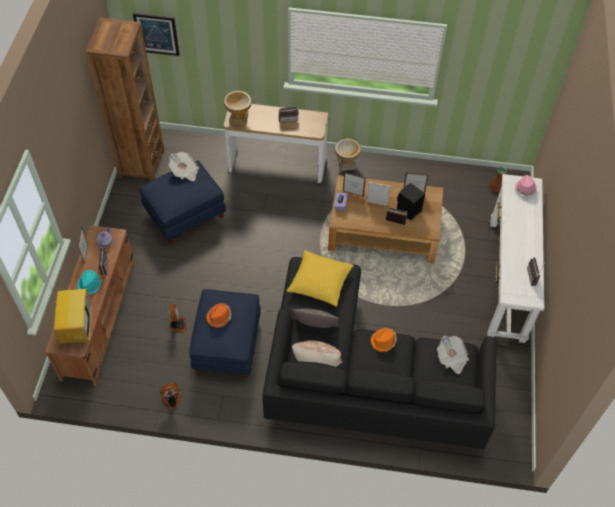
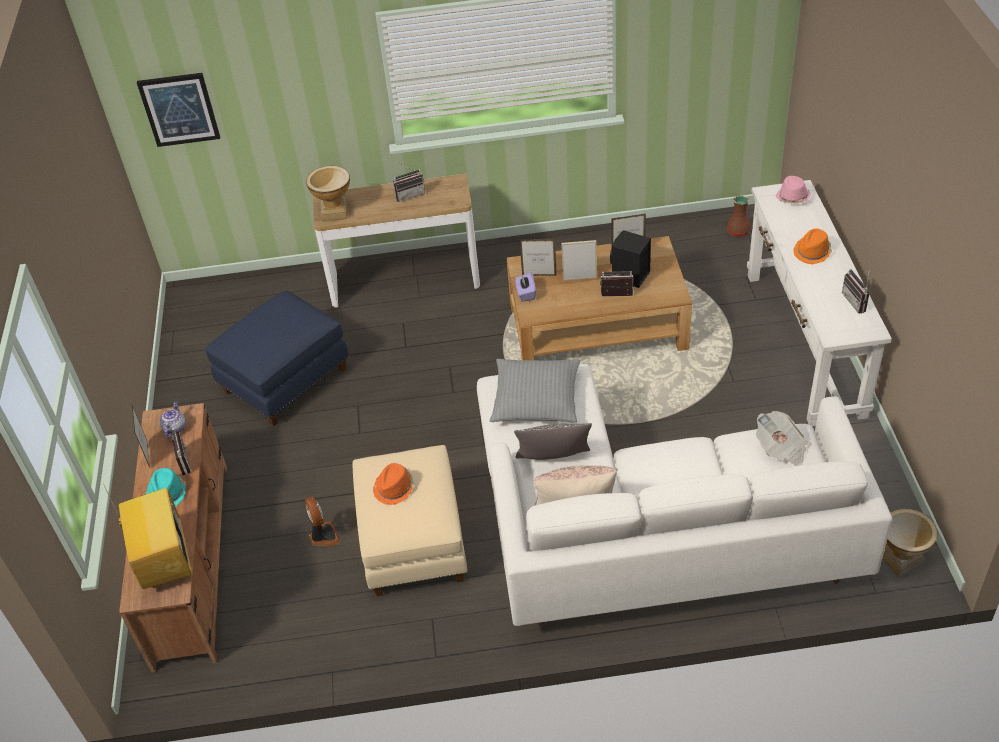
camera: 10 degrees left, 10 degrees down
brown bookcase [85,18,164,182] -> none
fan [160,383,181,409] -> none
newspaper [169,152,199,181] -> none
blue ottoman [189,289,261,378] -> beige ottoman [353,445,468,596]
black sofa [262,257,497,449] -> white sofa [477,364,893,626]
yellow pillow [287,250,354,307] -> grey pillow [490,359,580,423]
vase [335,138,361,171] -> vase moved to [882,508,938,576]
orange hat [370,328,397,352] -> orange hat moved to [793,228,832,265]

